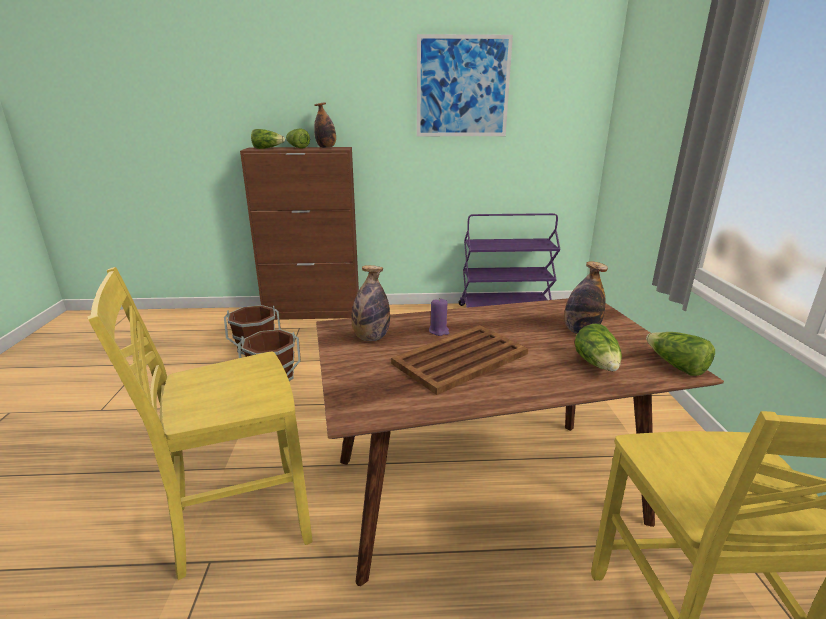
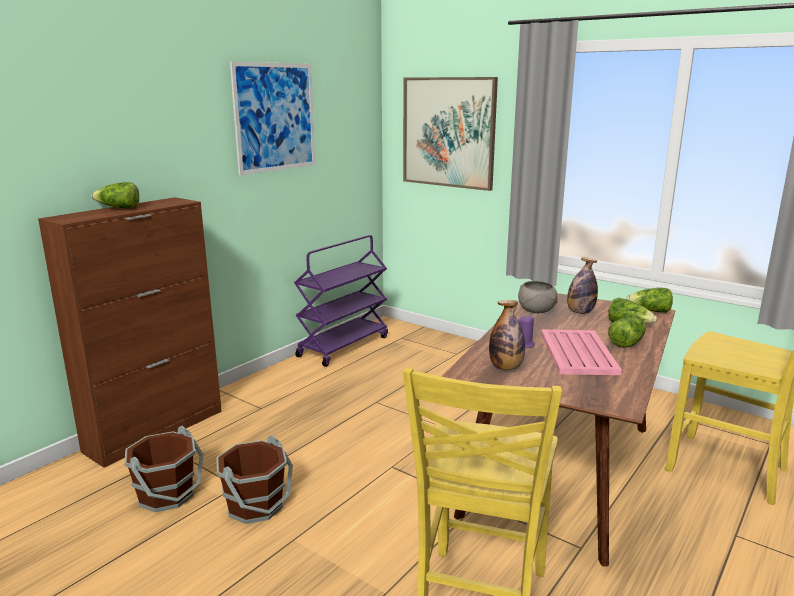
camera: 50 degrees left, 5 degrees down
lettuce [251,129,285,149] -> lettuce moved to [608,317,646,348]
bottle [314,102,336,148] -> none
brown tray [391,325,528,395] -> pink tray [541,330,622,375]
none -> picture [403,77,498,191]
none -> grey bowl [518,281,558,313]

